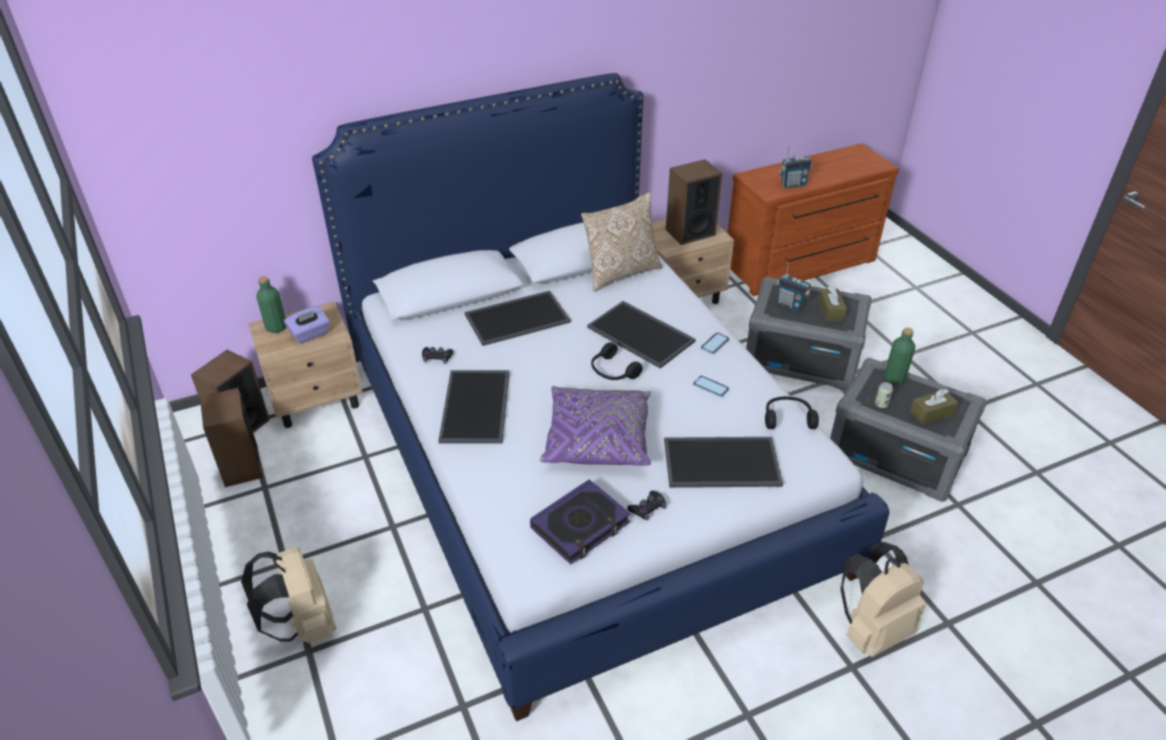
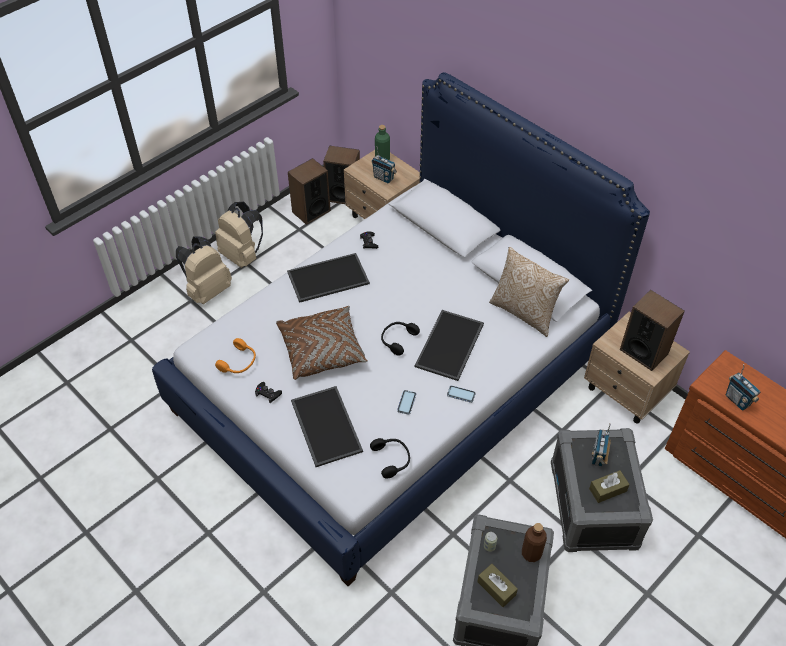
camera: 70 degrees right, 10 degrees up
purple tissue box [284,306,330,344] -> radio [371,146,397,183]
tray [465,291,571,346] -> none
book [530,479,631,565] -> orange headphones [215,338,256,373]
purple pillow [540,386,651,465] -> brown pillow [276,306,368,380]
beige backpack [840,542,926,657] -> beige backpack moved to [215,202,263,268]
green bottle [884,327,915,384] -> brown bottle [522,523,547,562]

